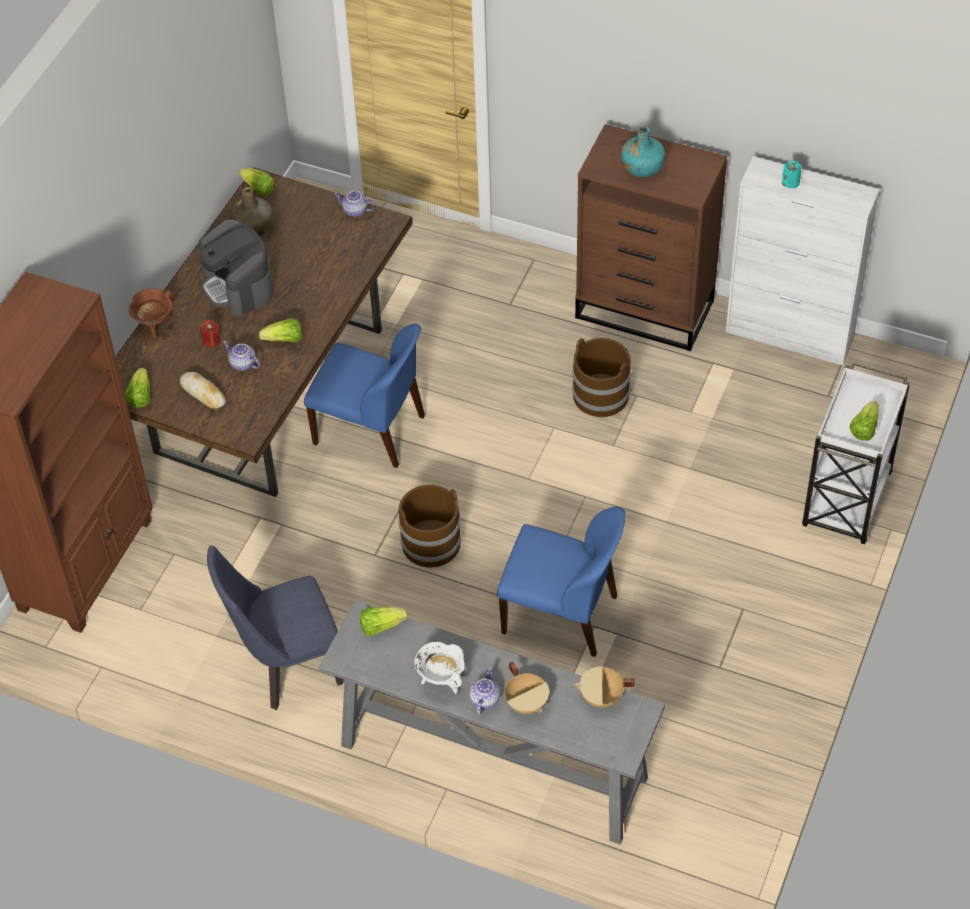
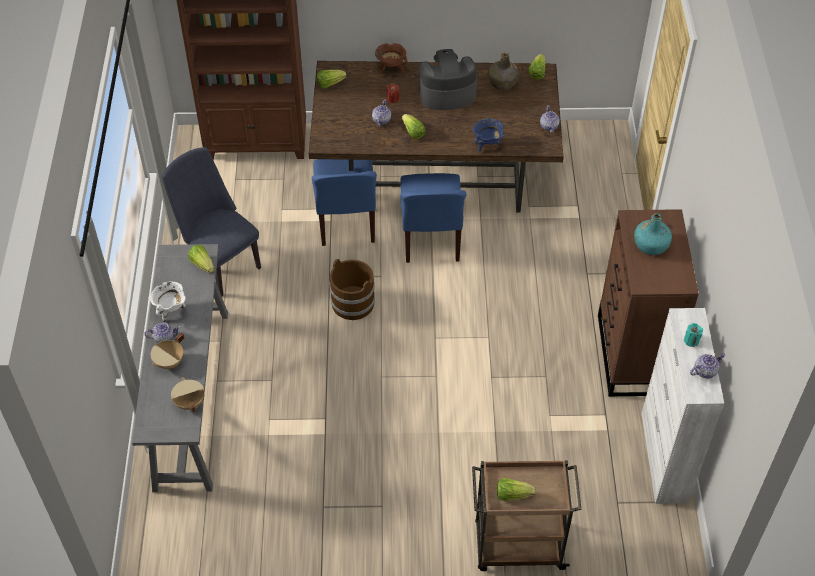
camera: 65 degrees right, 0 degrees up
bread [180,372,226,409] -> none
coffee machine [198,219,274,316] -> coffee machine turned 45 degrees clockwise [418,49,477,110]
blue chair [497,507,626,657] -> blue chair moved to [312,159,377,246]
brown bucket [572,338,631,417] -> none
white cart [802,362,910,544] -> brown cart [472,460,581,571]
none -> blue cooking pot [473,118,504,153]
none -> teapot [690,353,725,379]

